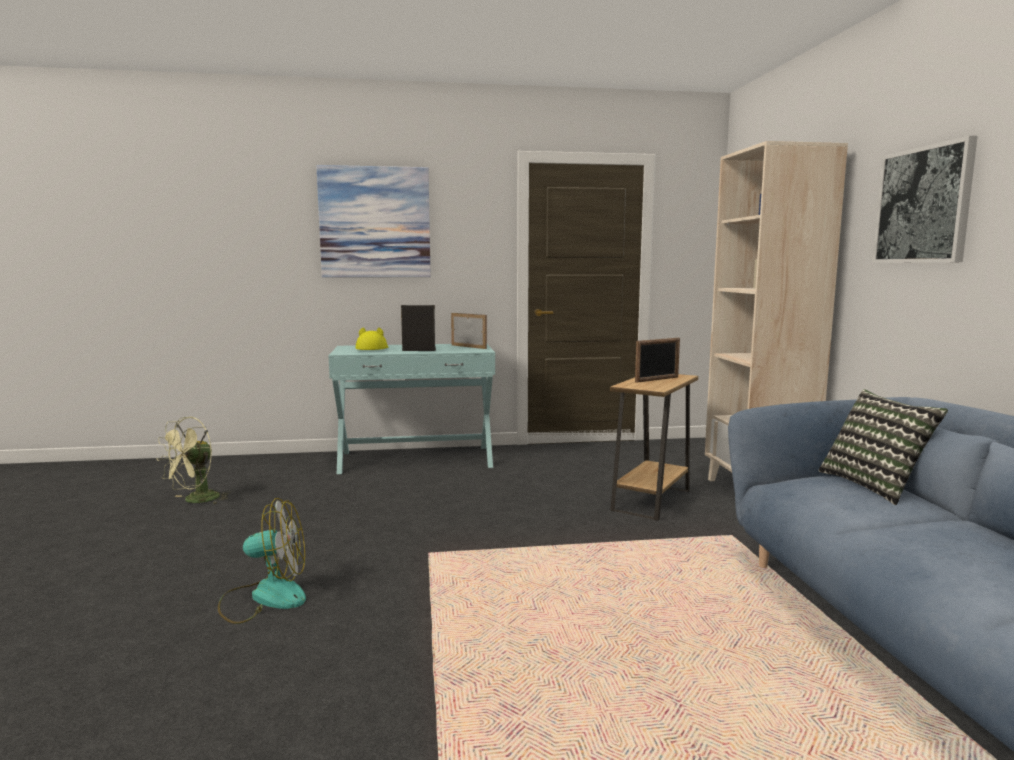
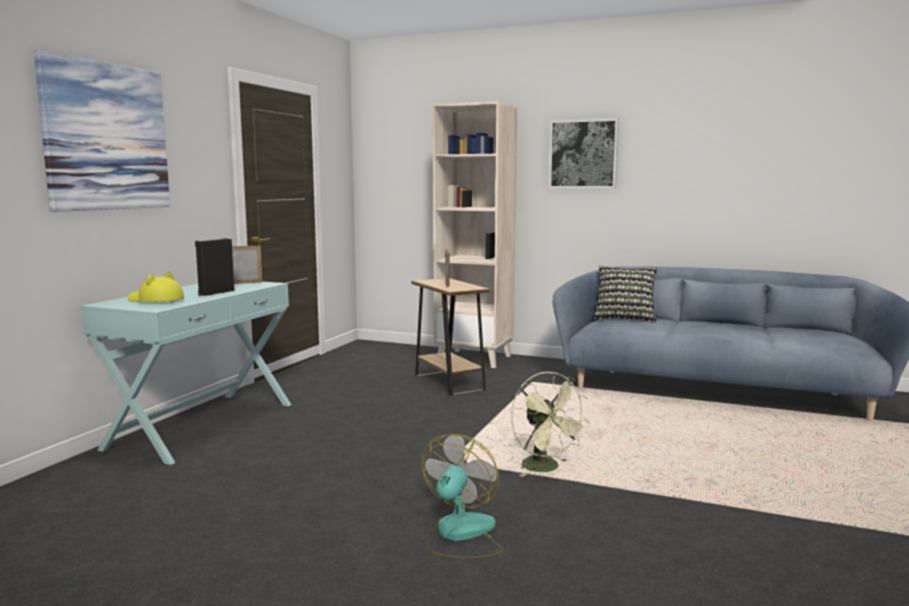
camera: 60 degrees left, 0 degrees up
green fan [156,417,231,505] -> green fan moved to [511,372,589,477]

